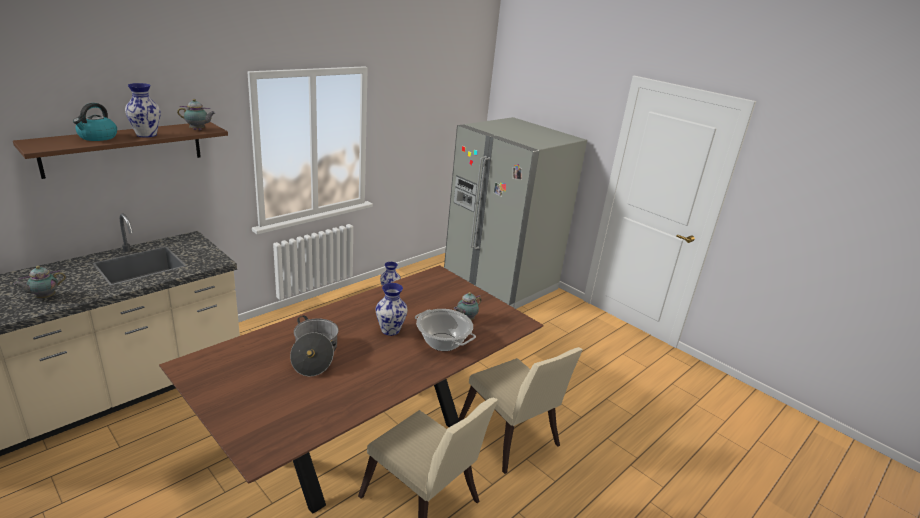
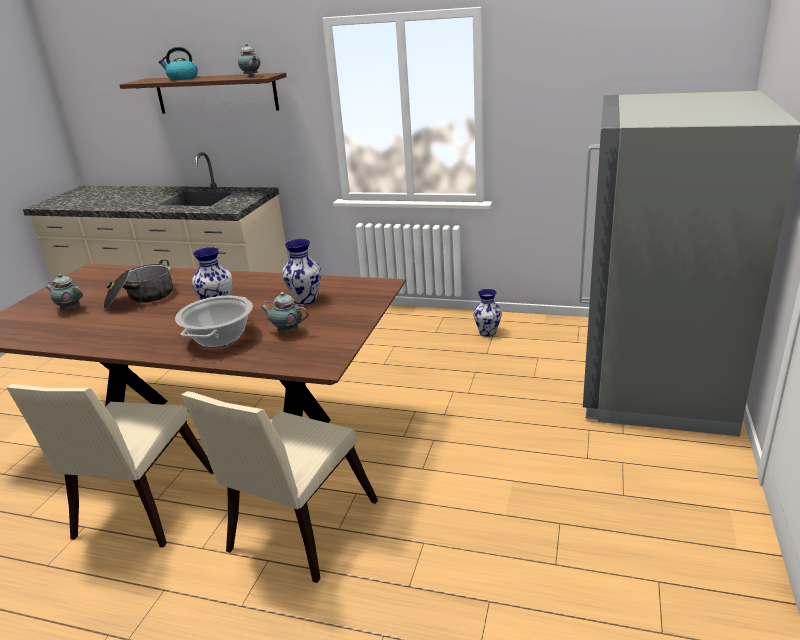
camera: 65 degrees right, 0 degrees up
teapot [13,266,66,298] -> teapot moved to [46,274,83,311]
vase [125,83,161,138] -> vase moved to [282,239,321,305]

